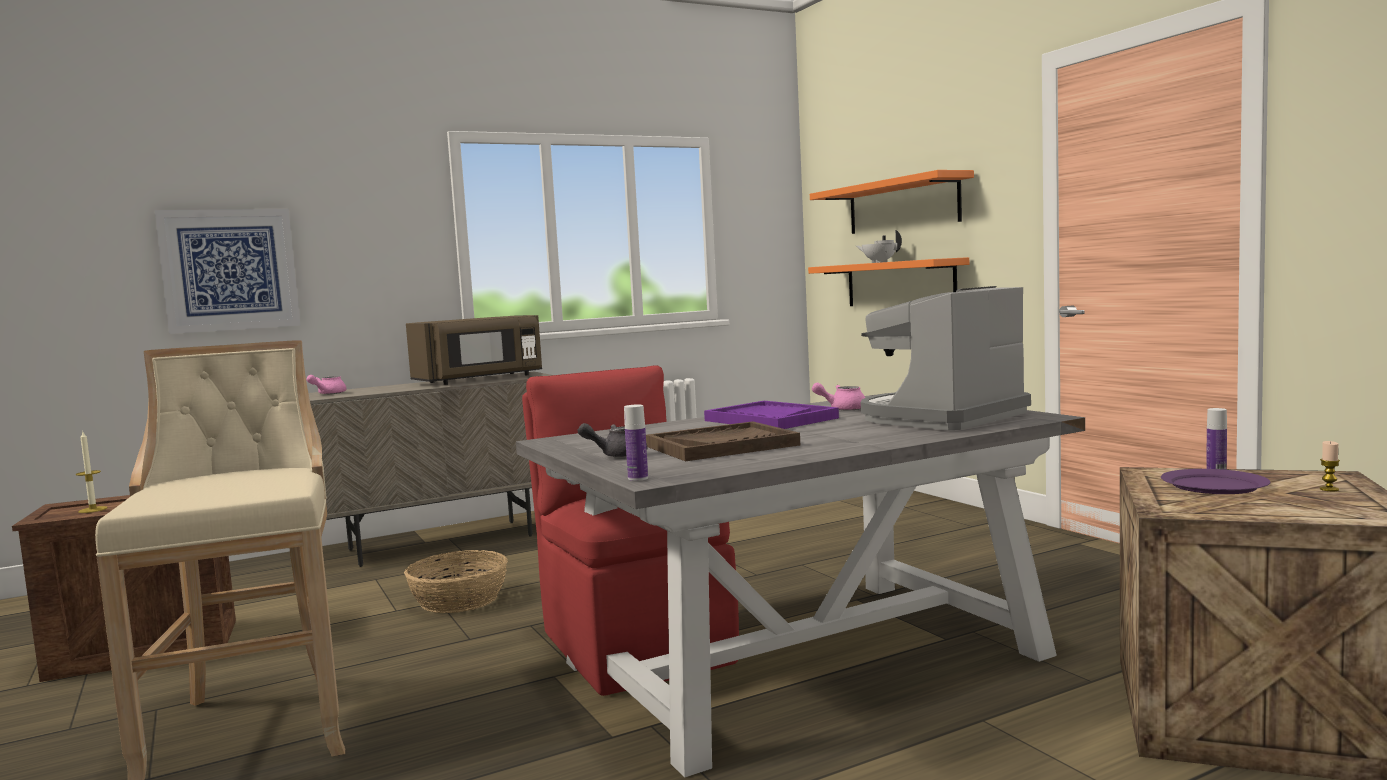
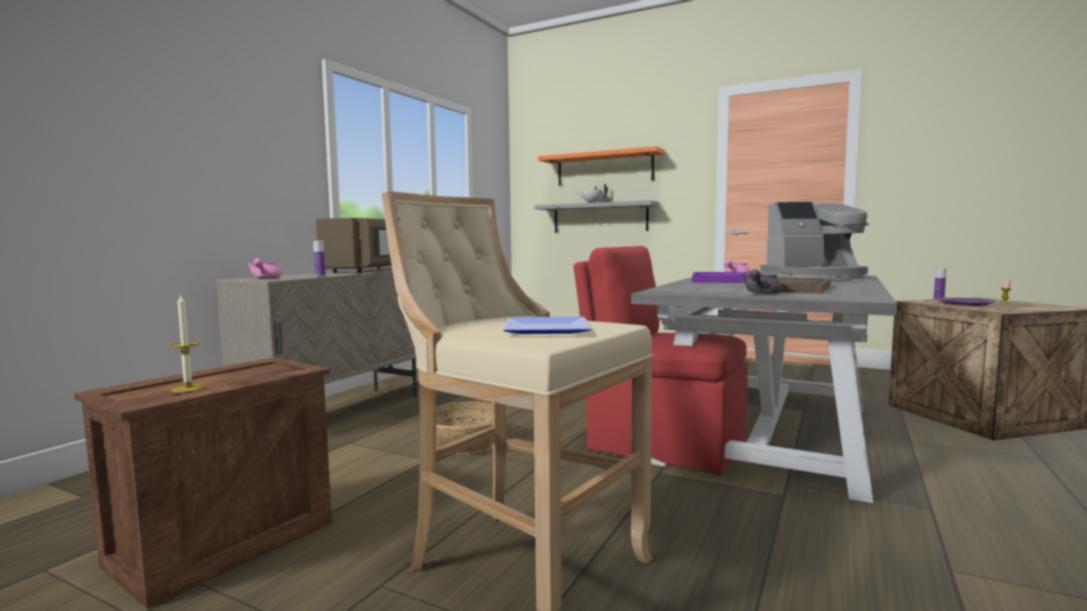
camera: 35 degrees left, 0 degrees up
picture [155,209,301,334] -> none
bottle [624,404,648,481] -> bottle moved to [313,241,326,276]
orange shelf [808,257,969,306] -> grey shelf [534,200,659,232]
coffee machine [861,286,1031,430] -> coffee machine turned 105 degrees counterclockwise [760,202,869,280]
none -> plate [503,317,591,334]

